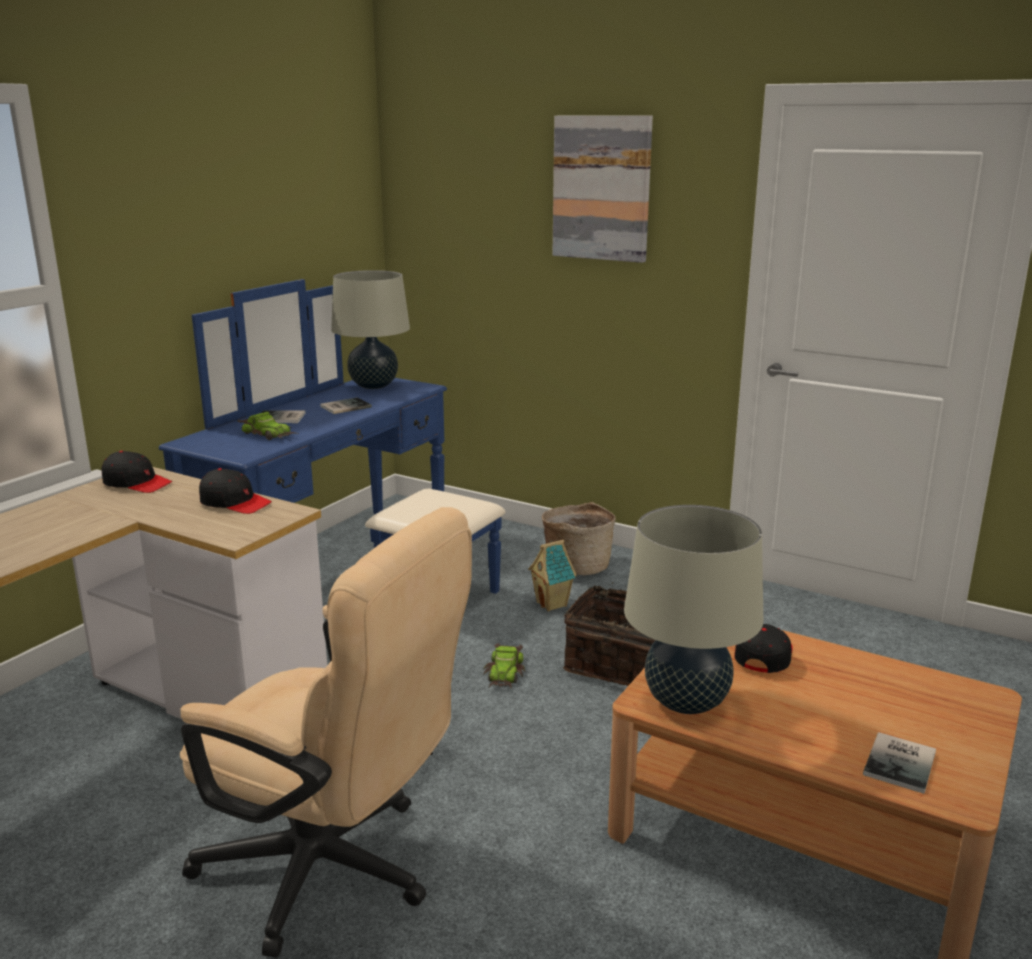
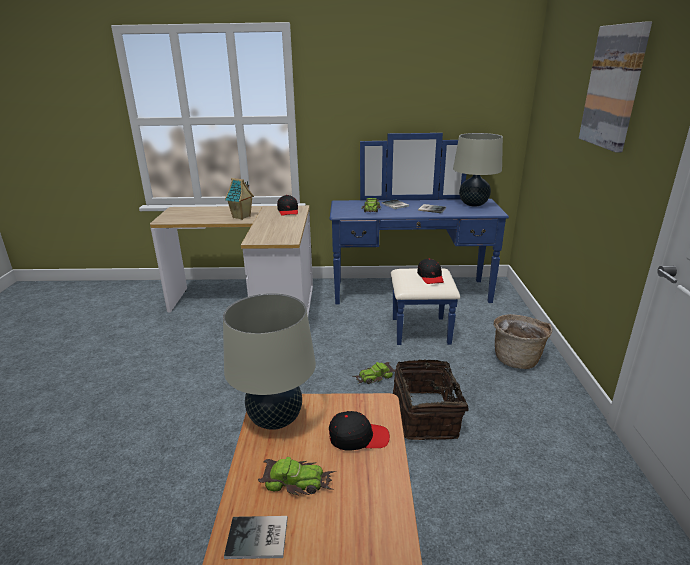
camera: 60 degrees right, 5 degrees up
beige office chair [180,507,472,958] -> none
black cap [199,468,272,514] -> black cap moved to [417,258,444,284]
toy house [528,540,577,611] -> toy house moved to [225,178,254,220]
none -> toy car [258,457,337,496]

